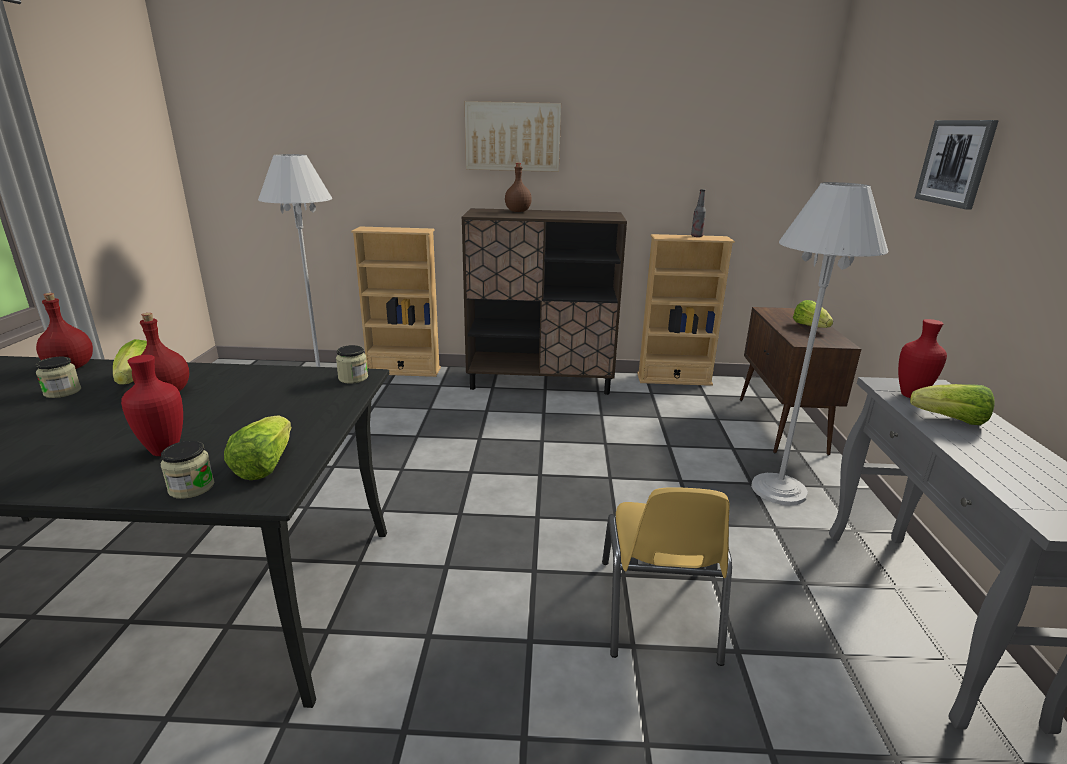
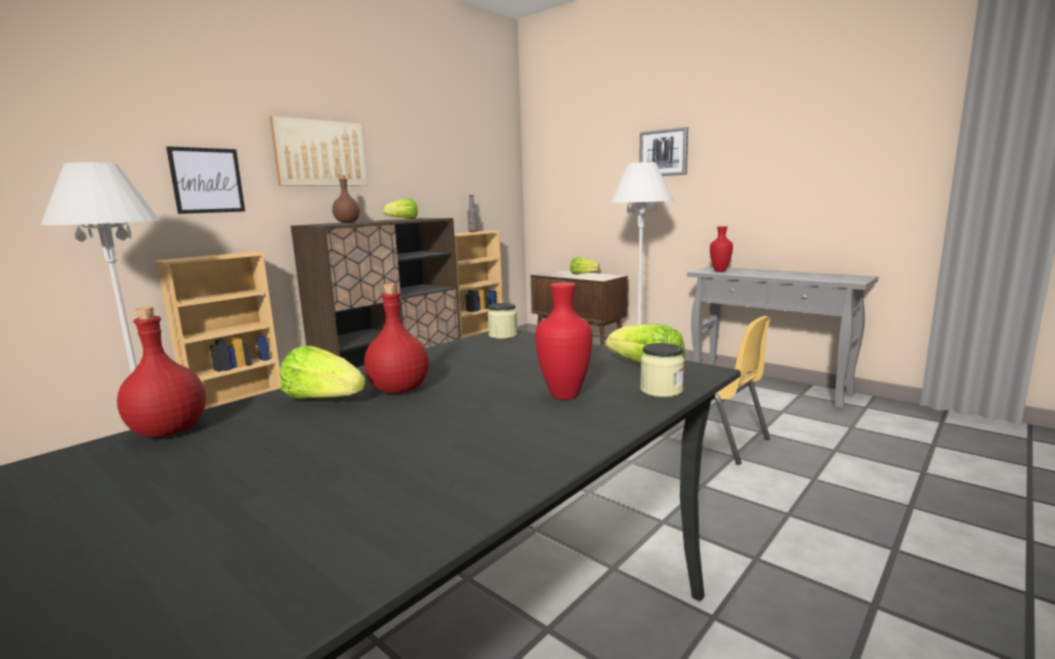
camera: 50 degrees left, 10 degrees down
jar [36,357,81,398] -> none
lettuce [910,384,995,425] -> lettuce moved to [383,198,418,219]
none -> picture [166,146,245,214]

